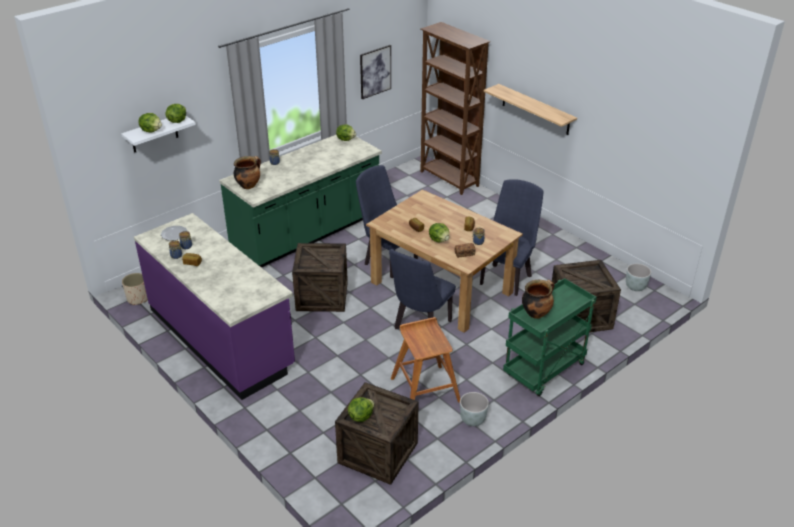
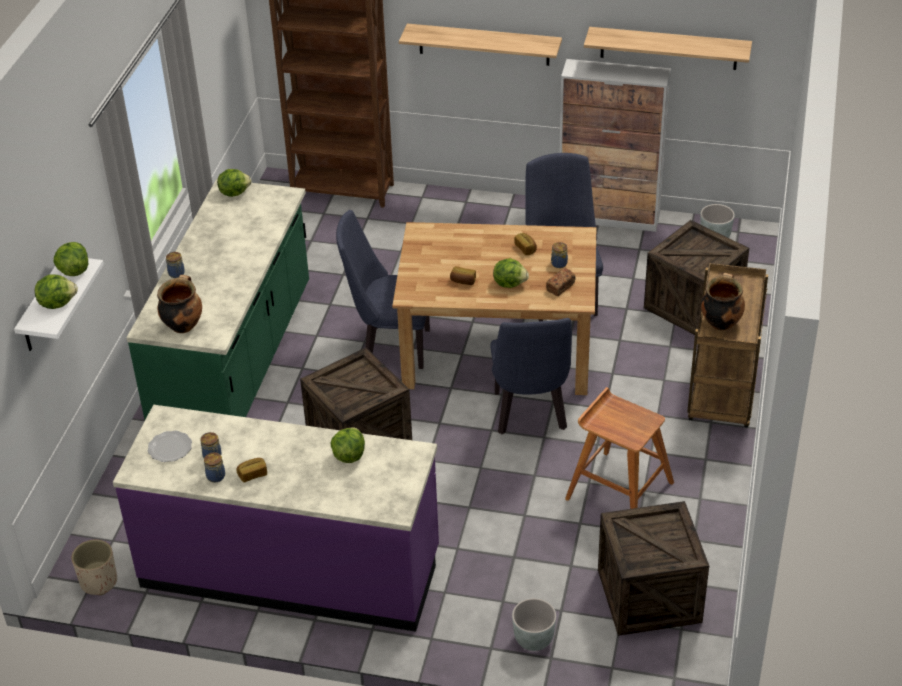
camera: 35 degrees left, 5 degrees up
lettuce [348,397,375,422] -> lettuce moved to [330,427,365,463]
picture [360,45,391,99] -> none
grey planter [460,392,489,426] -> grey planter moved to [512,598,556,651]
green cart [503,278,597,396] -> brown cart [687,263,768,428]
none -> cabinet [559,59,671,232]
none -> shelf [584,27,752,70]

